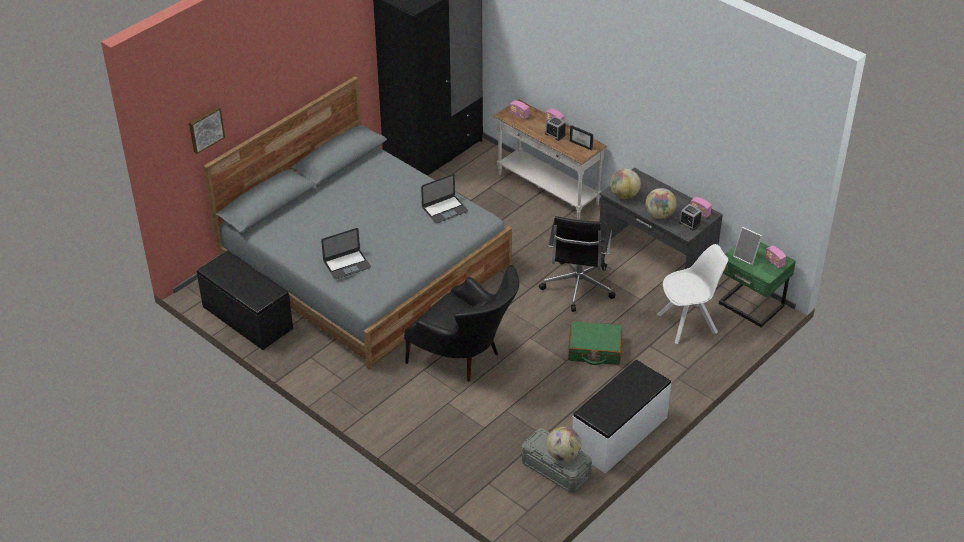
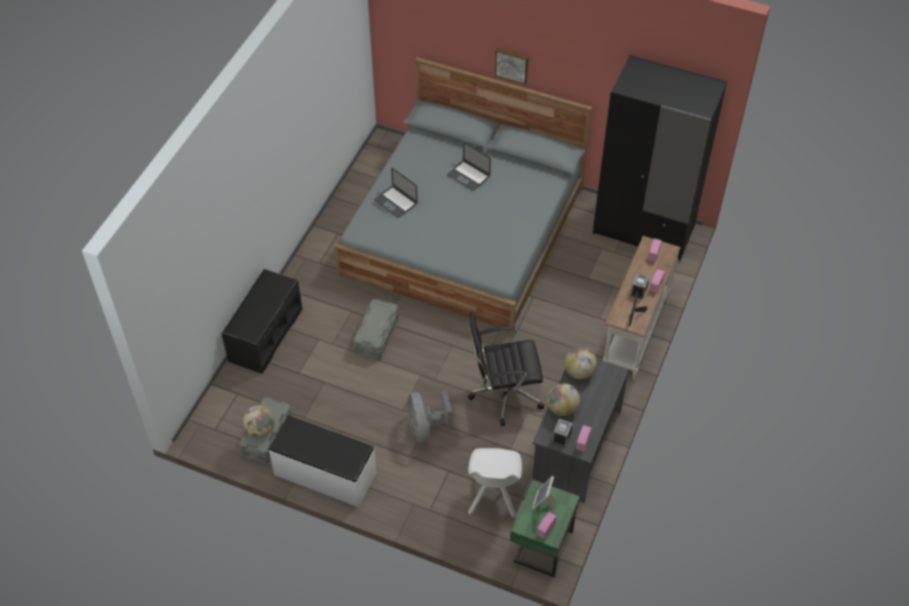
camera: 70 degrees right, 10 degrees up
picture [189,106,225,154] -> picture moved to [495,48,528,85]
black bench [197,250,293,350] -> black bench moved to [222,269,303,374]
black armchair [404,265,519,382] -> grey storage box [353,299,399,360]
laptop [421,174,469,223] -> laptop moved to [447,142,491,191]
green suitcase [568,321,622,365] -> grey fan [407,391,452,443]
white chair [657,244,728,344] -> white chair turned 45 degrees clockwise [468,448,522,518]

